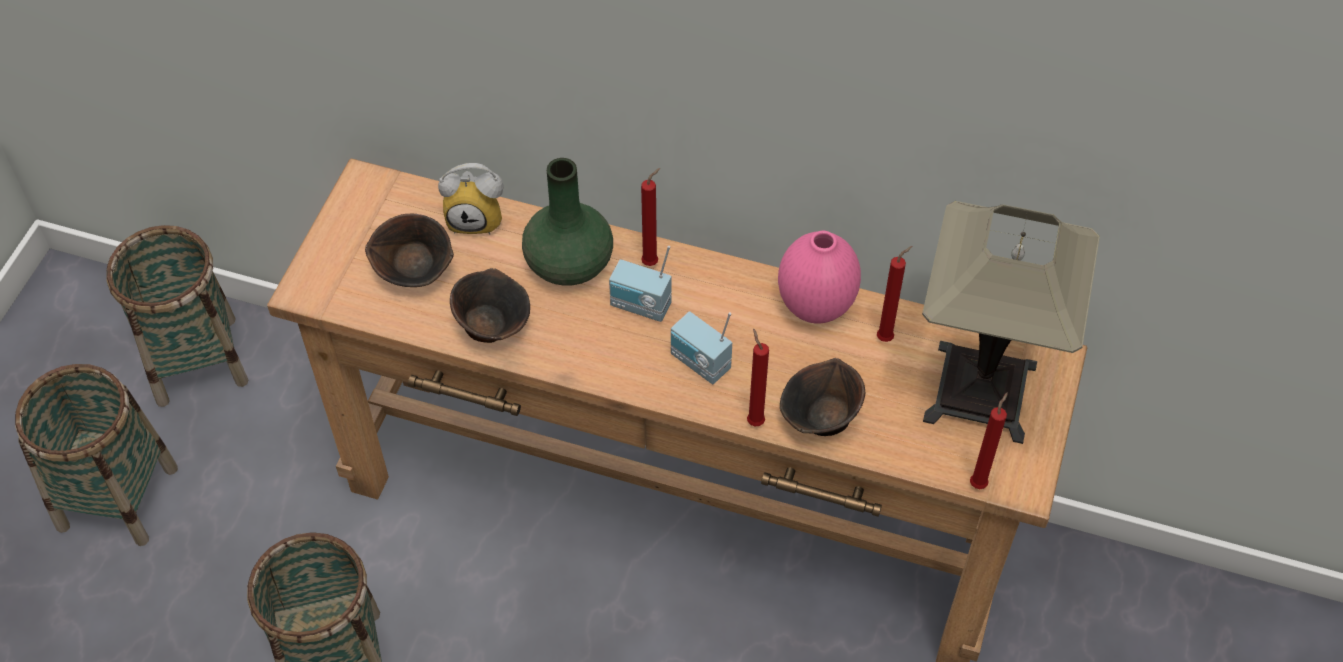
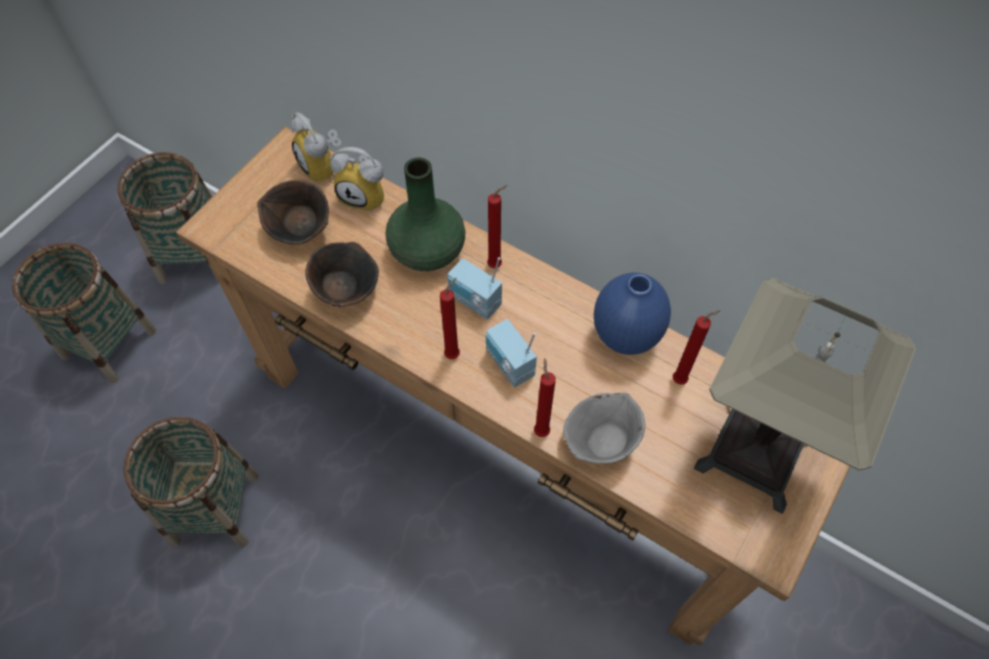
camera: 15 degrees right, 5 degrees up
pink vase [778,231,861,324] -> blue vase [594,273,671,355]
brown bowl [780,358,865,436] -> grey bowl [563,393,645,464]
red candle [970,393,1008,489] -> red candle moved to [440,278,460,359]
none -> alarm clock [291,112,341,183]

